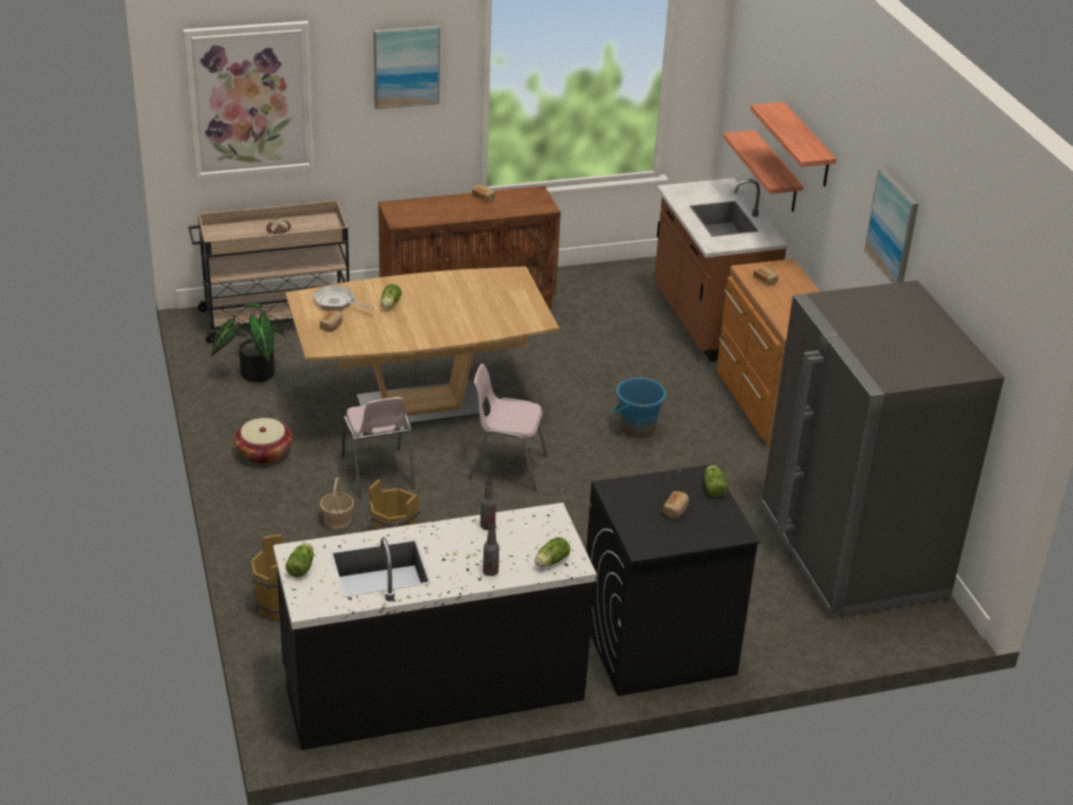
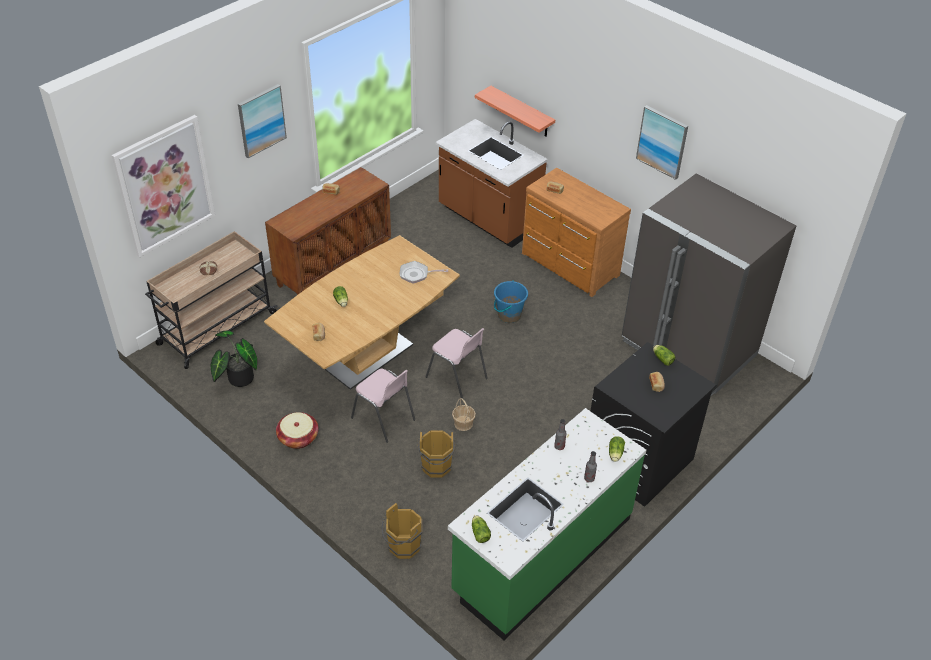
camera: 30 degrees left, 10 degrees up
black counter [273,503,597,750] -> green counter [448,408,646,640]
frying pan [312,286,374,311] -> frying pan moved to [400,261,448,284]
basket [320,477,354,529] -> basket moved to [452,398,476,431]
pink chair [468,364,547,491] -> pink chair turned 120 degrees counterclockwise [425,328,488,399]
shelf [750,102,837,186] -> none

